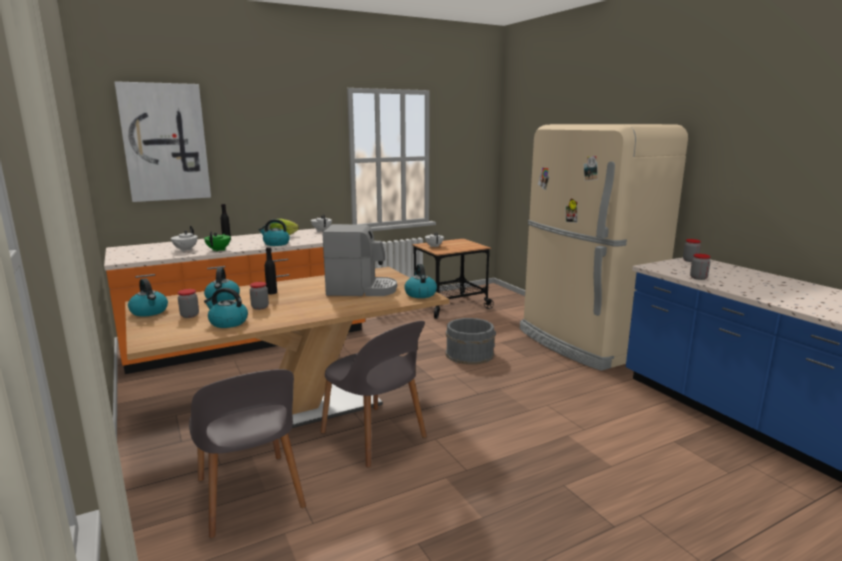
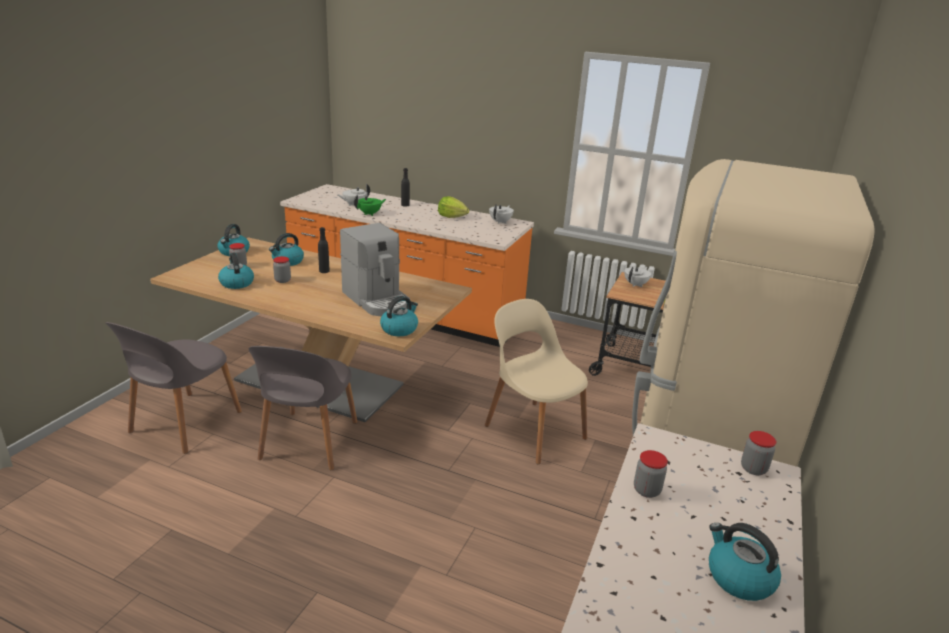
camera: 50 degrees right, 10 degrees up
picture [114,81,211,202] -> none
kettle [259,219,290,246] -> kettle moved to [709,523,781,601]
grey bucket [445,318,496,365] -> beige chair [485,299,588,464]

